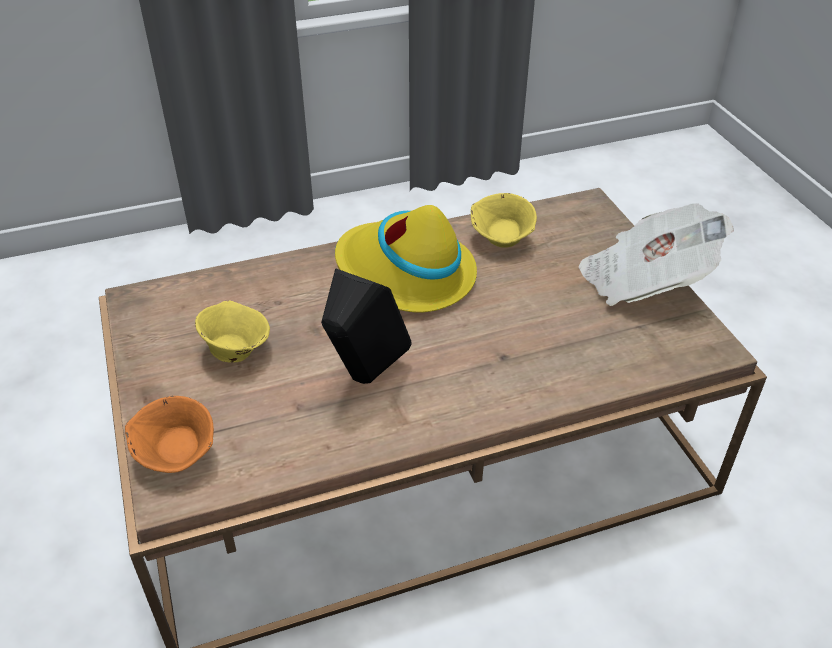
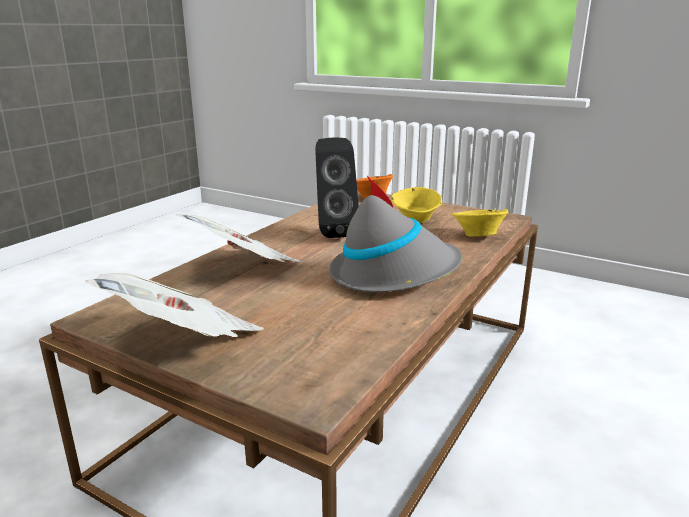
camera: 140 degrees right, 20 degrees down
yellow hat [335,205,477,313] -> grey hat [329,176,463,293]
yellow bowl [471,193,537,248] -> yellow bowl moved to [452,209,509,237]
none -> newspaper [177,214,304,262]

